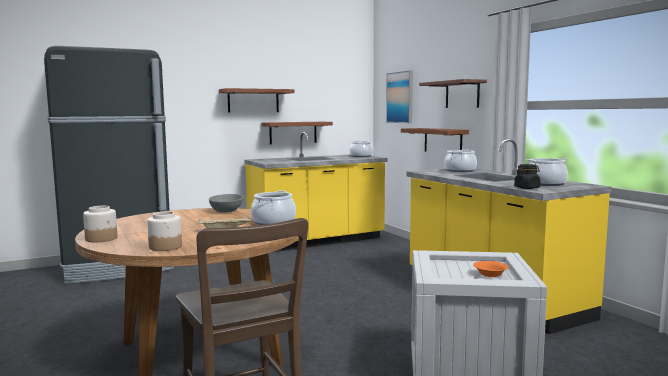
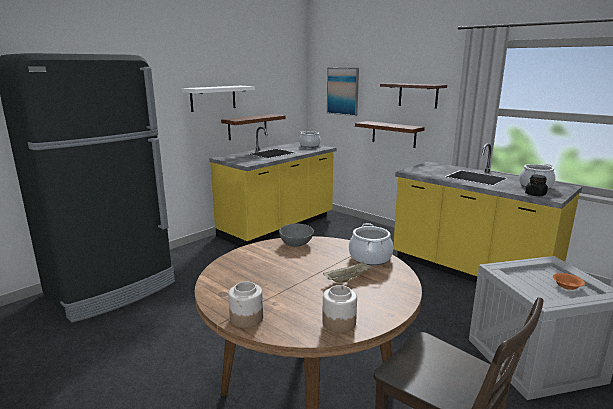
camera: 20 degrees left, 10 degrees up
brown shelf [219,88,294,113] -> white shelf [182,86,255,112]
cooking pot [444,149,477,172] -> none

